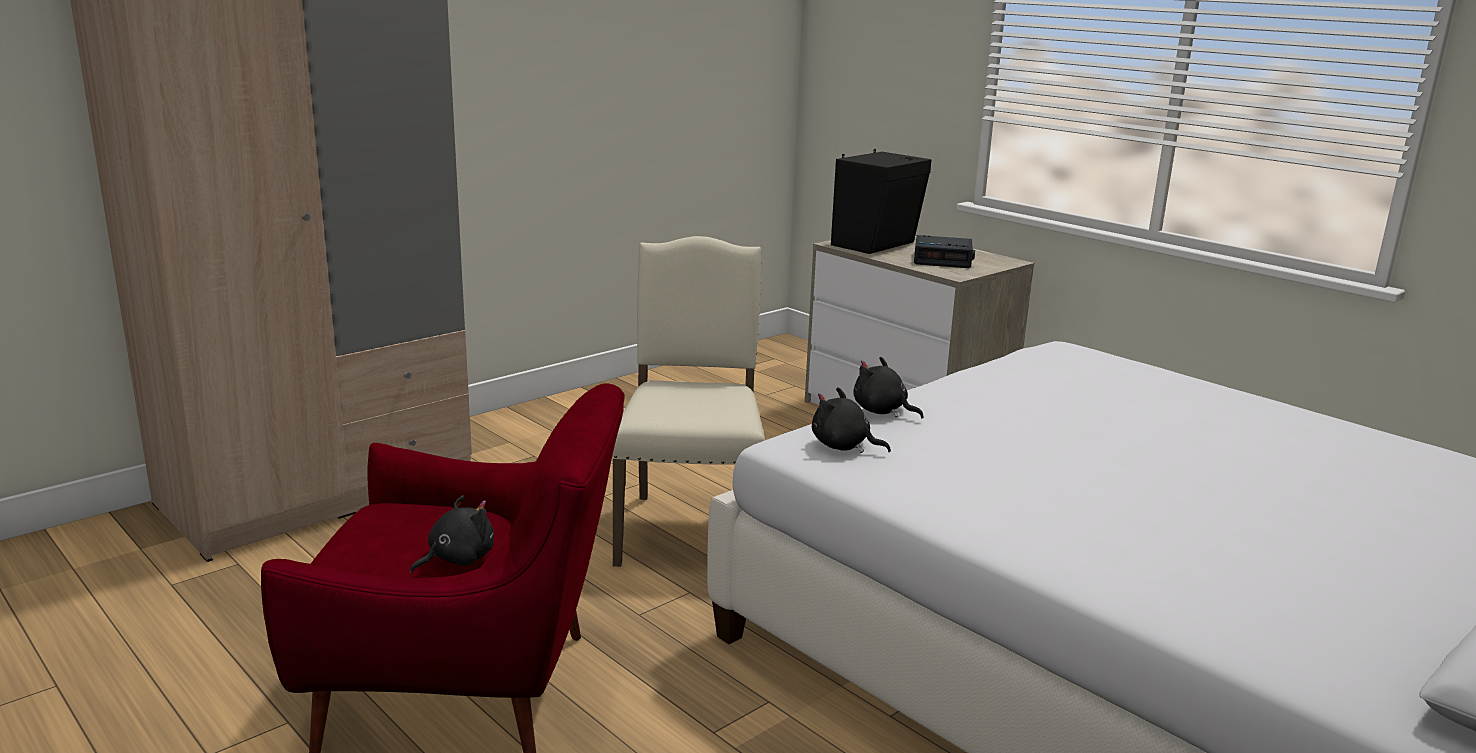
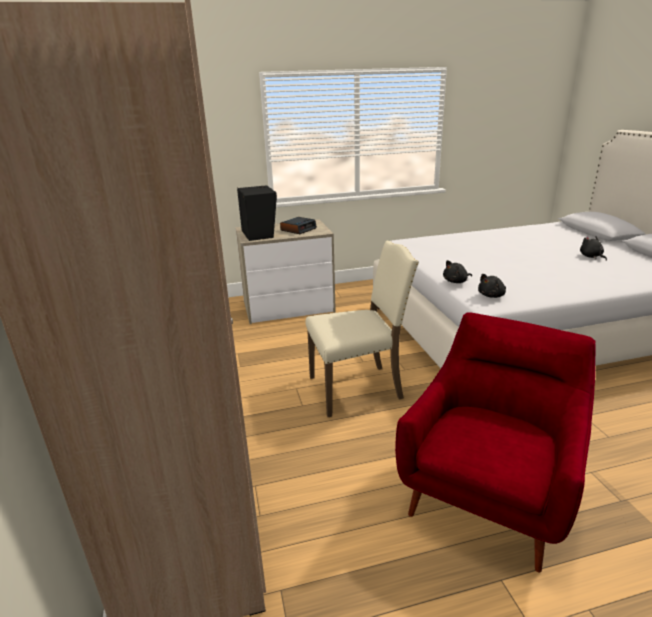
camera: 60 degrees left, 5 degrees up
black plush toy [410,495,494,574] -> black plush toy moved to [580,236,607,261]
beige chair [612,236,765,567] -> beige chair turned 135 degrees clockwise [305,241,419,417]

